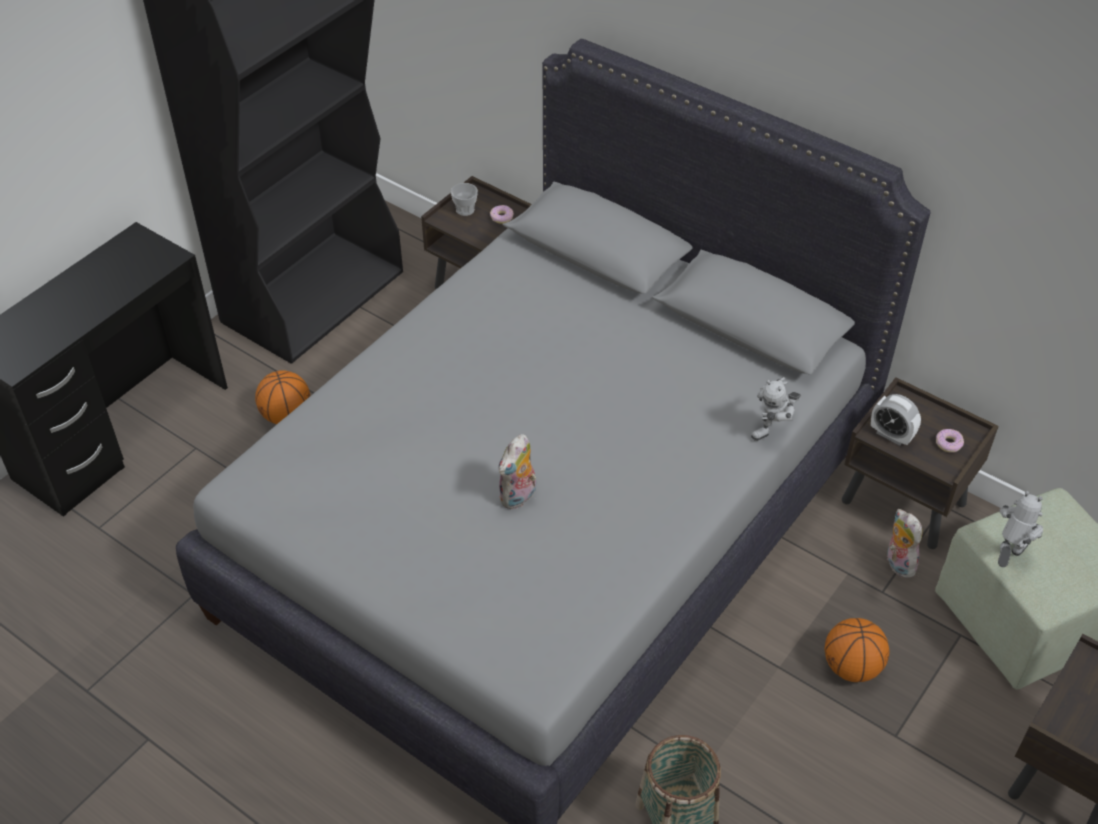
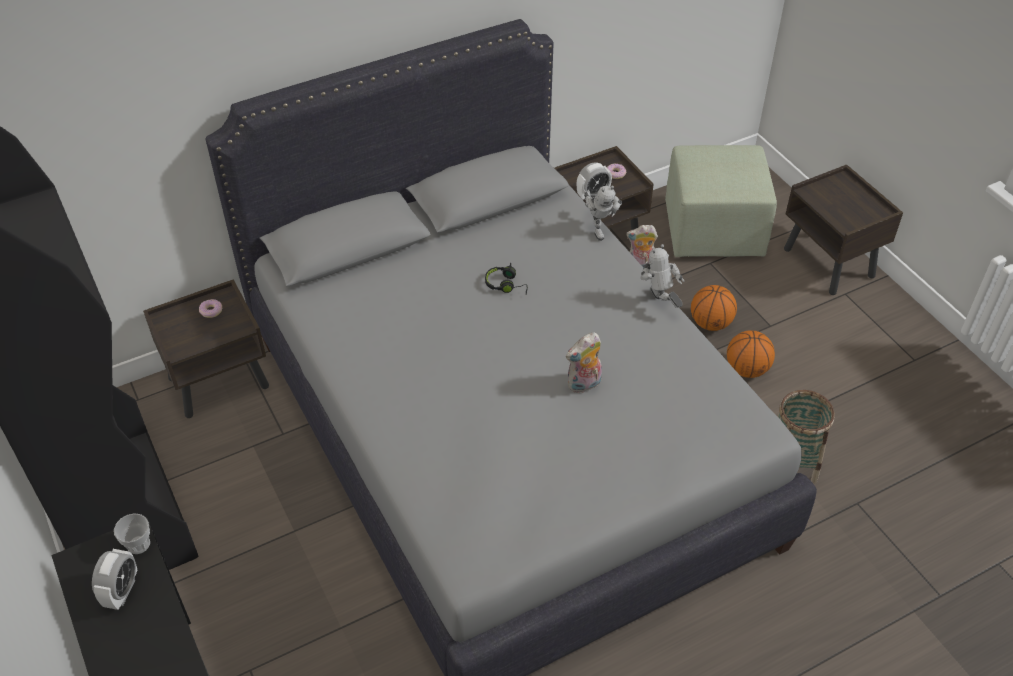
camera: 65 degrees left, 0 degrees up
basketball [255,370,310,424] -> basketball moved to [727,330,775,378]
cup [451,183,478,216] -> cup moved to [114,513,150,554]
plush toy [499,434,536,510] -> plush toy turned 90 degrees clockwise [566,333,602,393]
toy robot [998,491,1043,567] -> toy robot moved to [641,244,684,308]
none -> alarm clock [92,549,138,610]
none -> black headphones [485,262,528,295]

